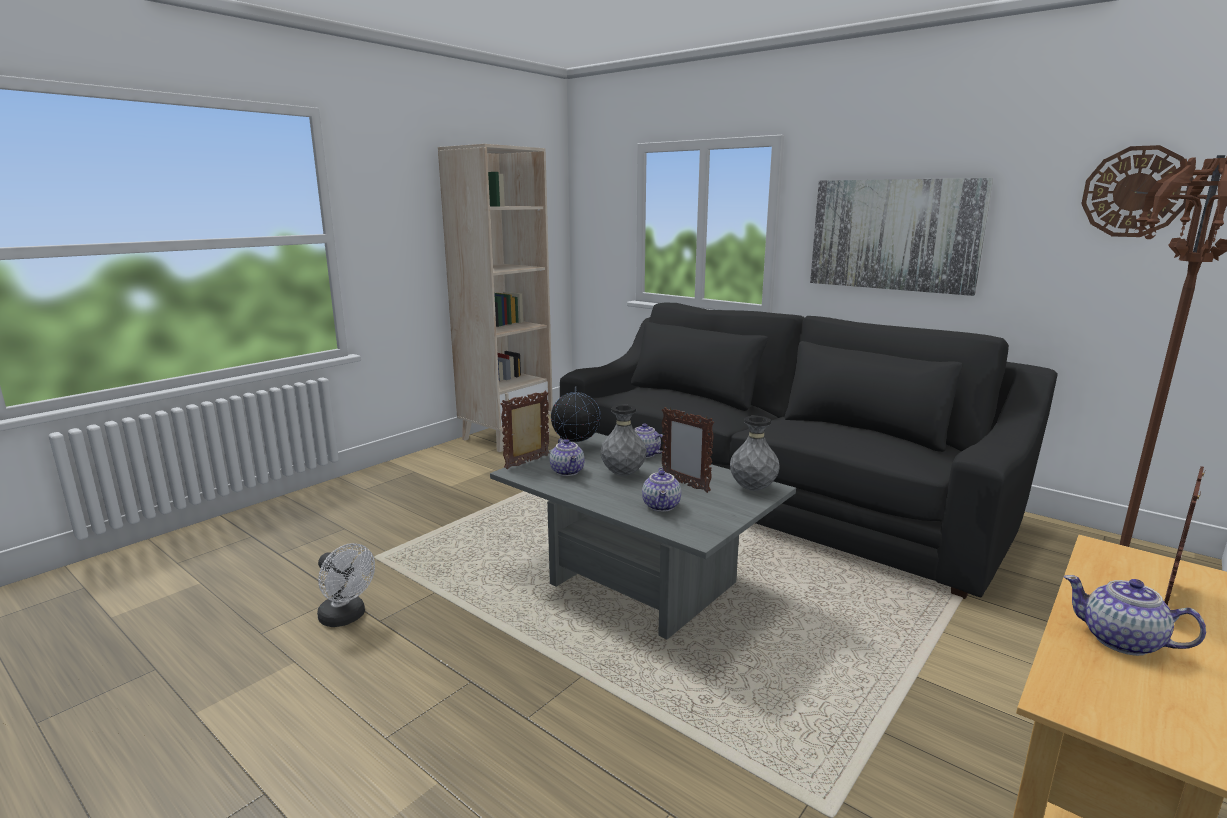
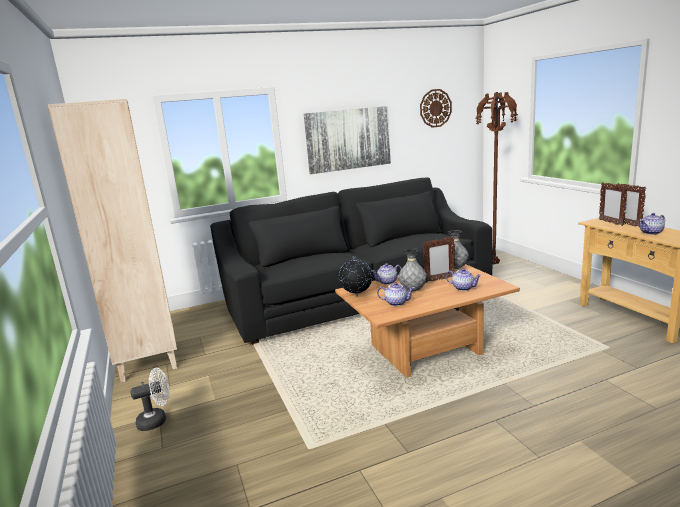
camera: 60 degrees left, 0 degrees up
white fan [317,543,375,627] -> white fan moved to [130,368,169,431]
grey coffee table [490,433,796,639] -> brown coffee table [335,264,520,378]
picture frame [500,391,549,469] -> picture frame moved to [599,182,628,226]

